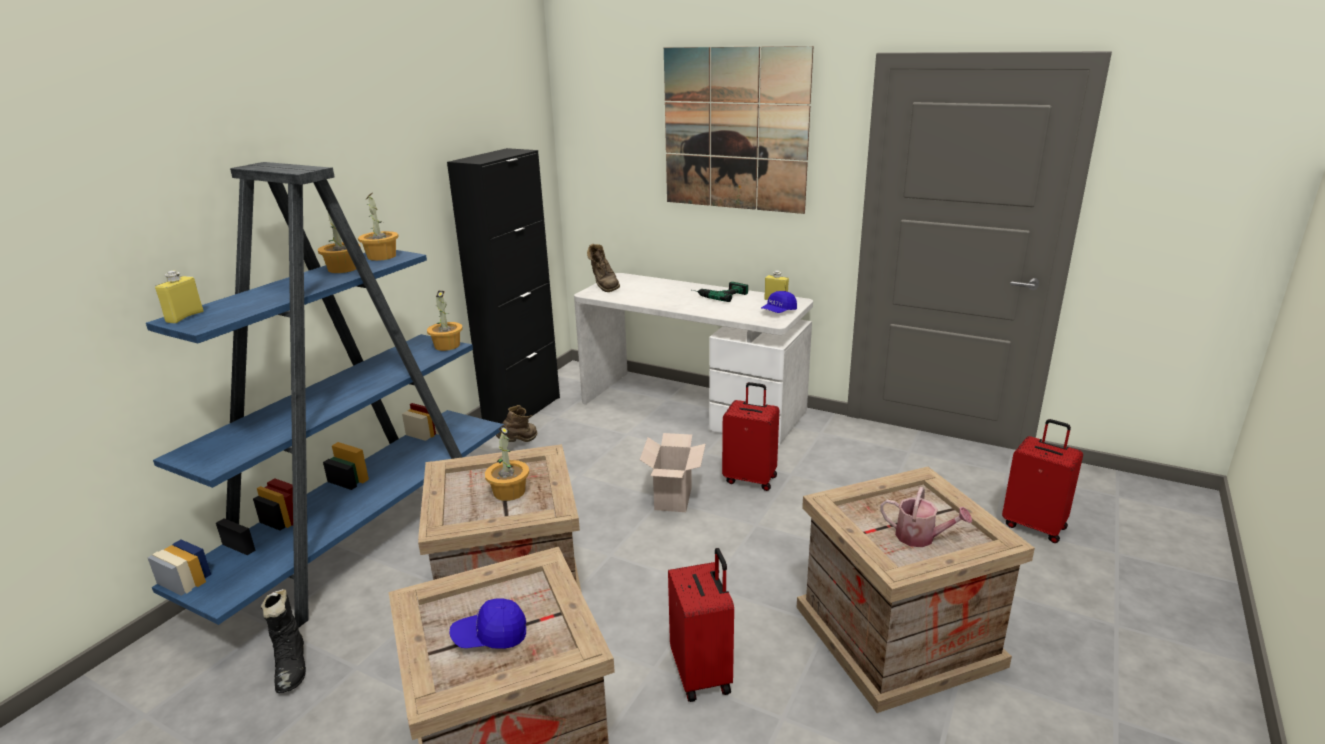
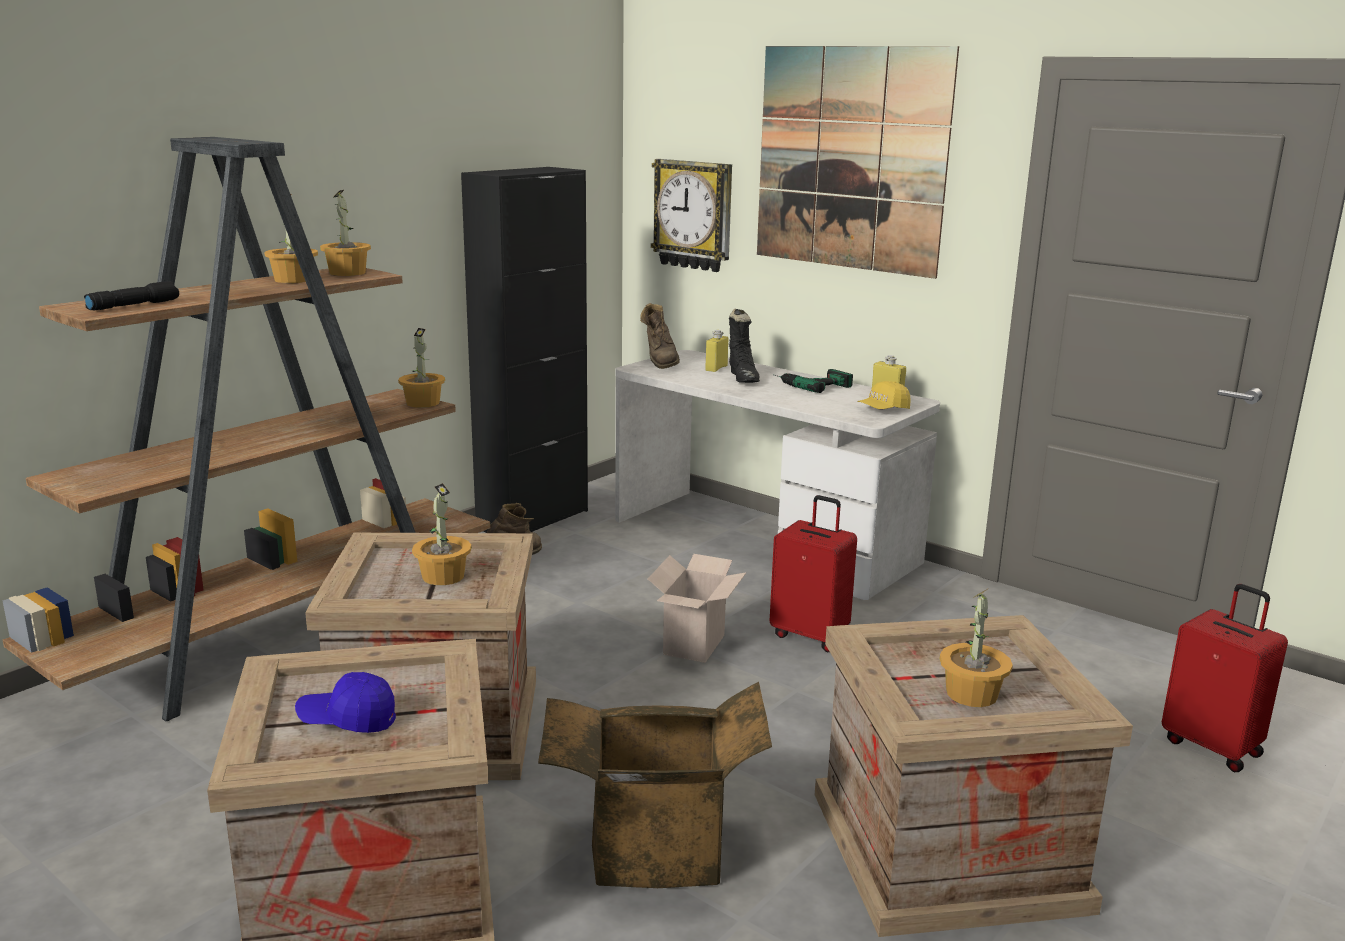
camera: 10 degrees right, 5 degrees down
blue bookcase [146,162,504,628] -> brown bookcase [2,137,490,721]
yellow bottle [155,271,203,323] -> yellow bottle moved to [705,330,728,372]
black boot [261,589,306,693] -> black boot moved to [729,308,760,383]
red suitcase [668,548,734,702] -> cardboard box [538,682,772,888]
blue cap [761,291,797,313] -> yellow cap [857,381,911,409]
watering can [880,487,972,547] -> potted plant [939,588,1013,707]
none -> black flashlight [84,281,179,311]
none -> wall clock [651,159,732,272]

